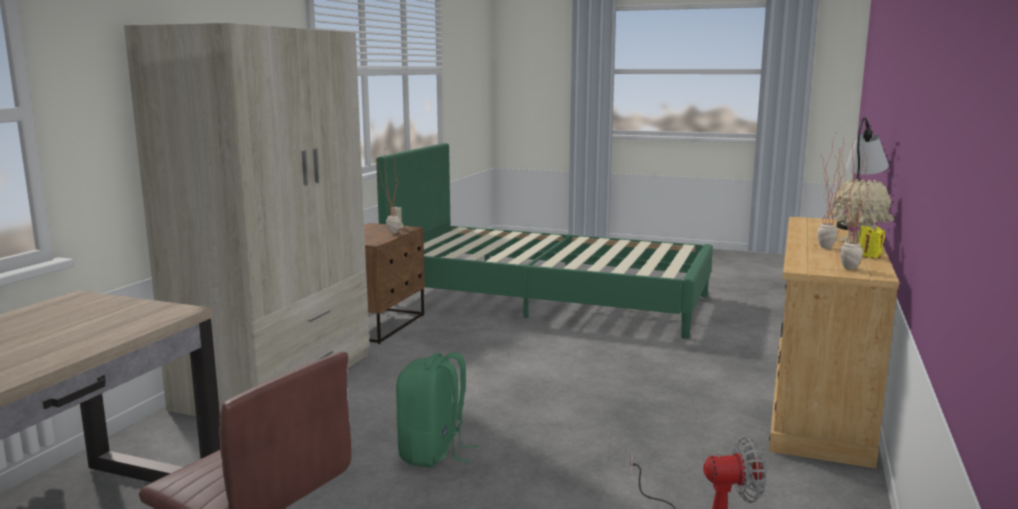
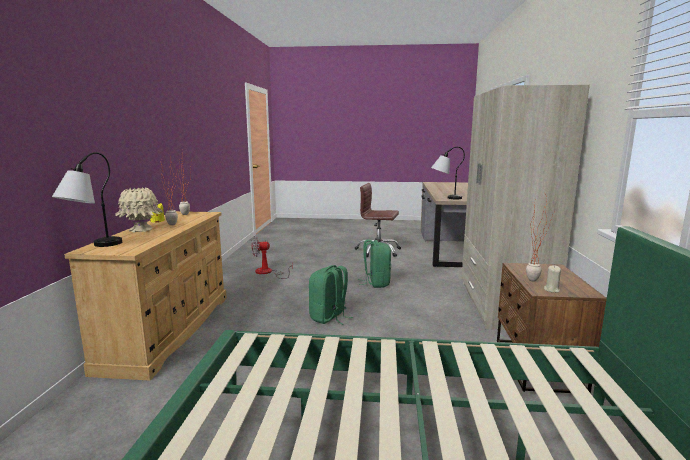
camera: 165 degrees right, 0 degrees up
none -> green backpack [309,265,353,325]
none -> table lamp [431,147,465,199]

